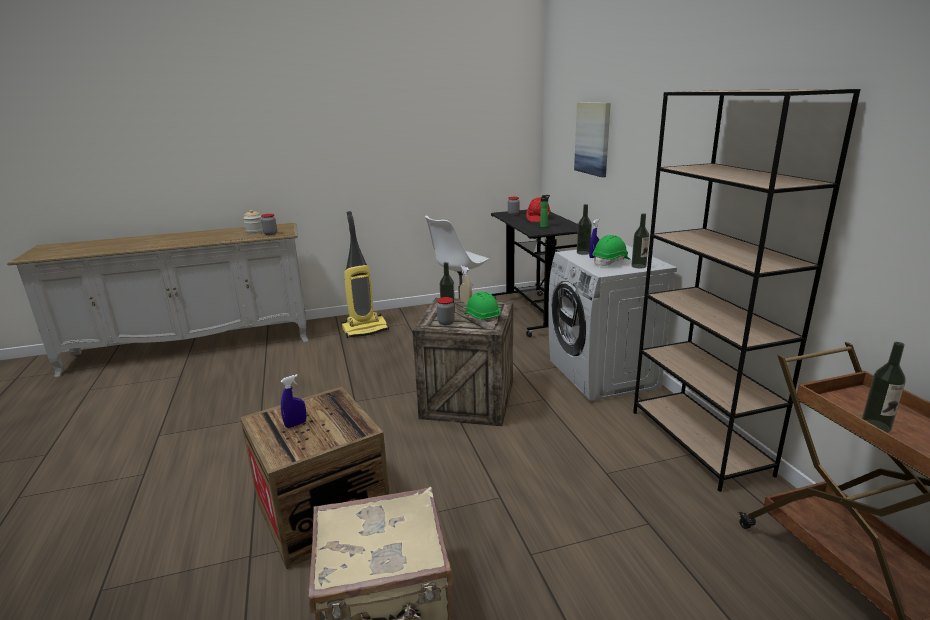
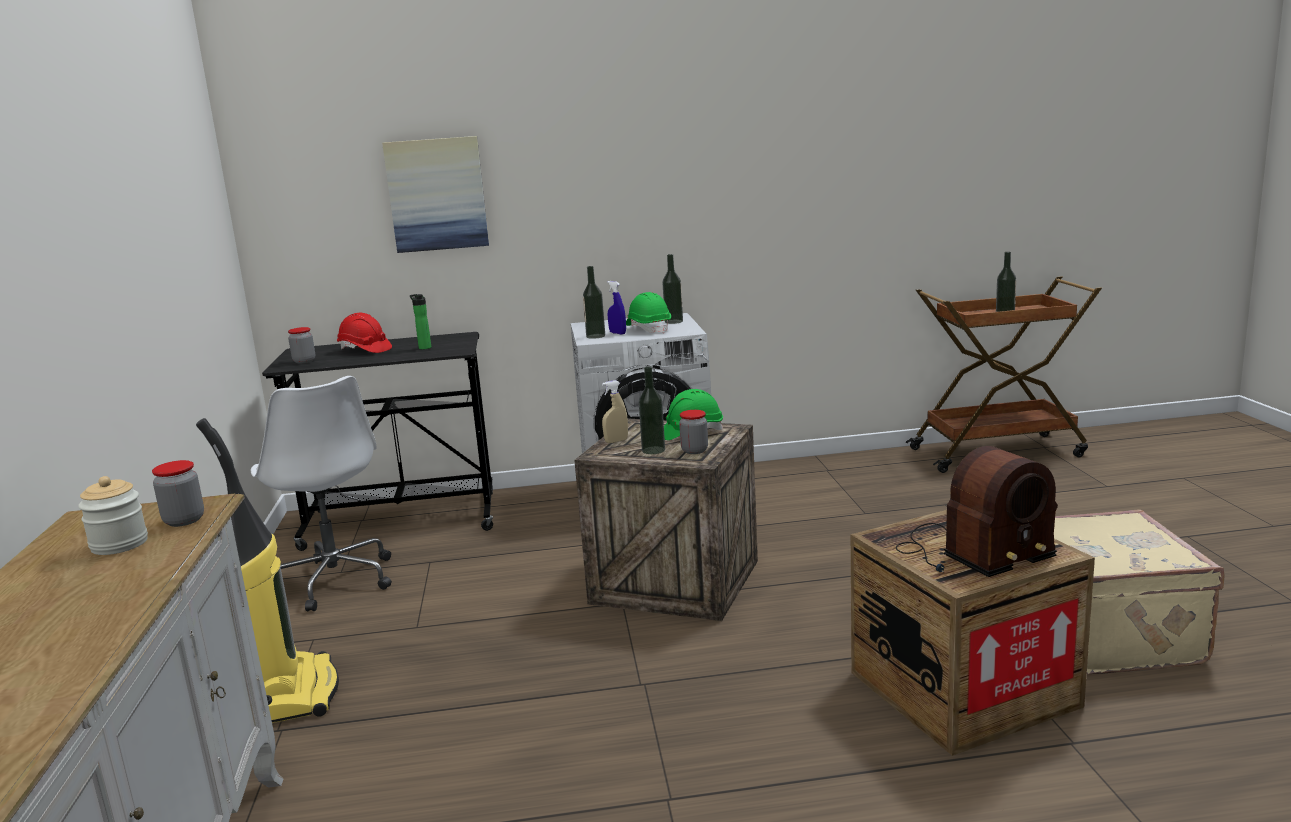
camera: 80 degrees left, 5 degrees down
blue spray bottle [281,374,306,428] -> radio [896,446,1058,577]
beige bookcase [633,89,861,492] -> none

